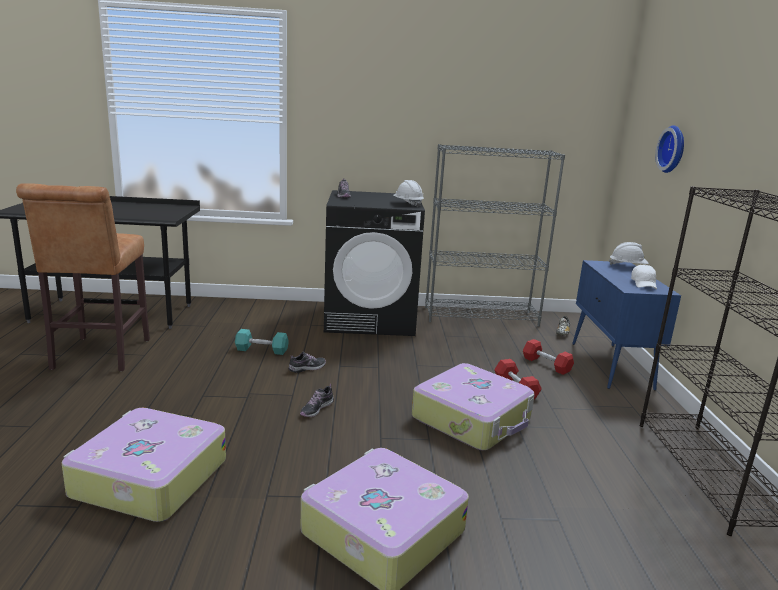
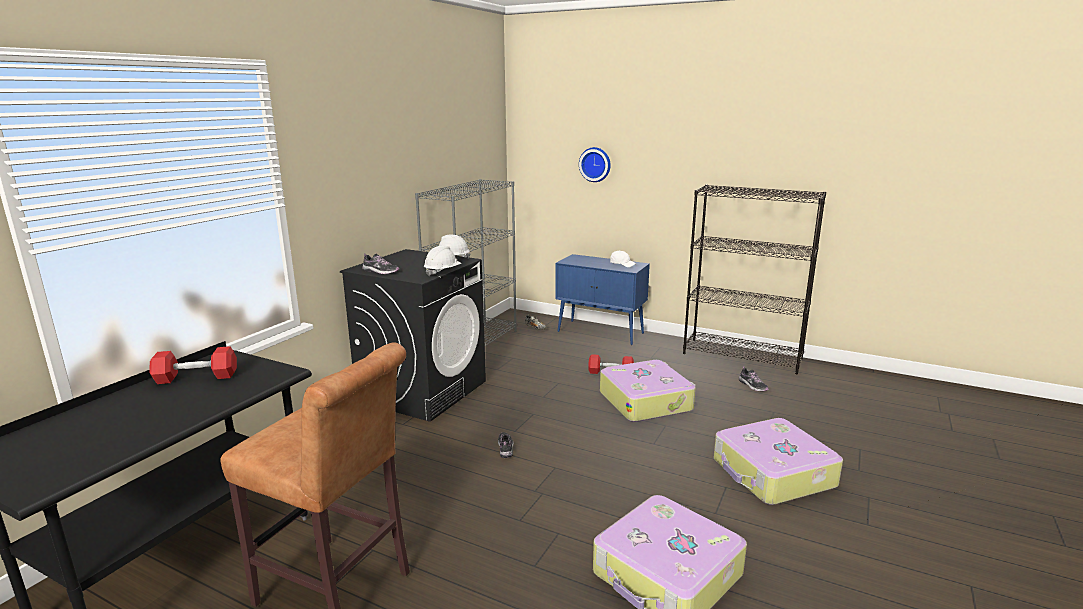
camera: 60 degrees left, 0 degrees up
turquoise dumbbell [235,329,289,355] -> none
shoe [300,384,334,417] -> shoe moved to [739,366,769,391]
red dumbbell [523,339,574,375] -> red dumbbell moved to [150,346,237,384]
white hard hat [609,242,649,265] -> white hard hat moved to [424,246,461,276]

